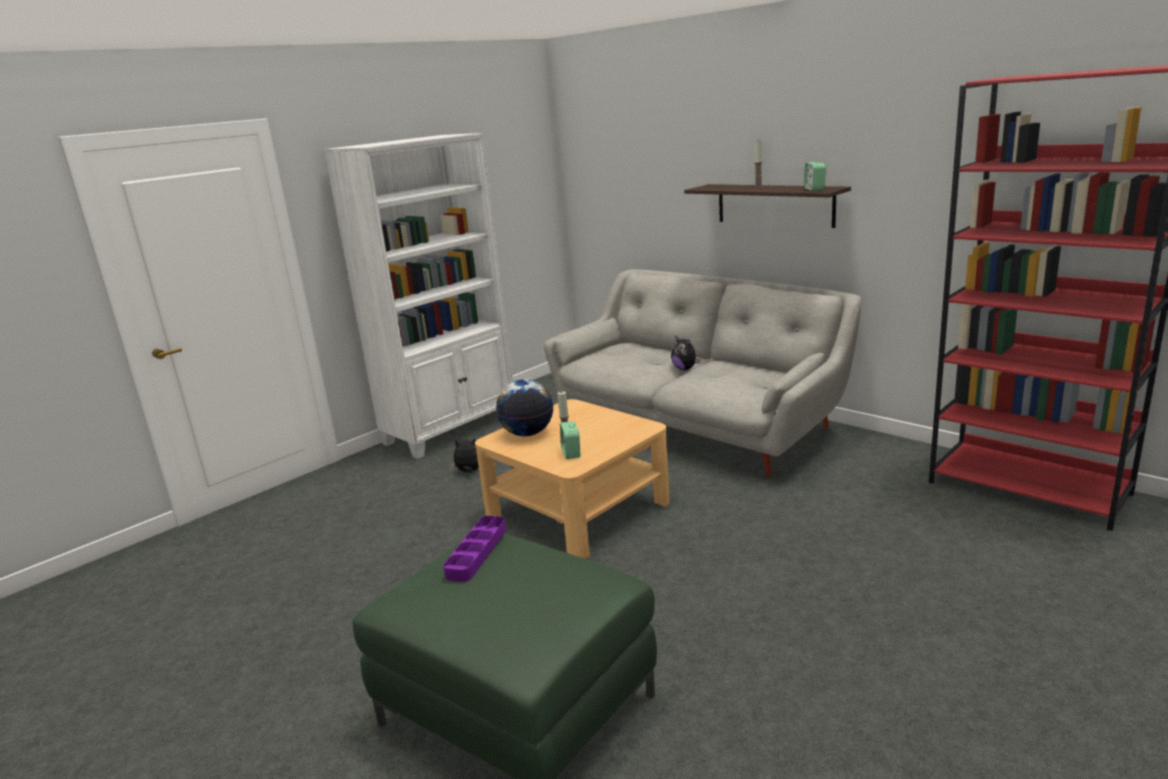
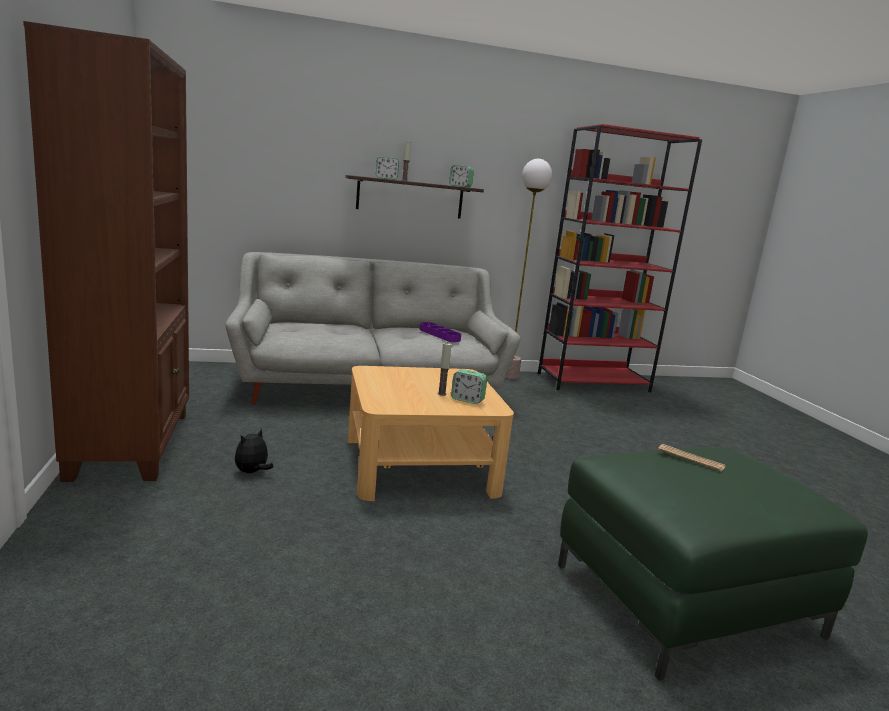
camera: 60 degrees left, 5 degrees down
white bookcase [324,133,513,459] -> brown bookcase [23,21,189,482]
purple tray [443,516,506,582] -> purple tray moved to [420,322,461,342]
globe [496,379,553,436] -> none
plush toy [671,335,700,370] -> none
none -> alarm clock [376,157,399,180]
none -> floor lamp [505,159,552,379]
none -> newspaper [658,444,725,471]

